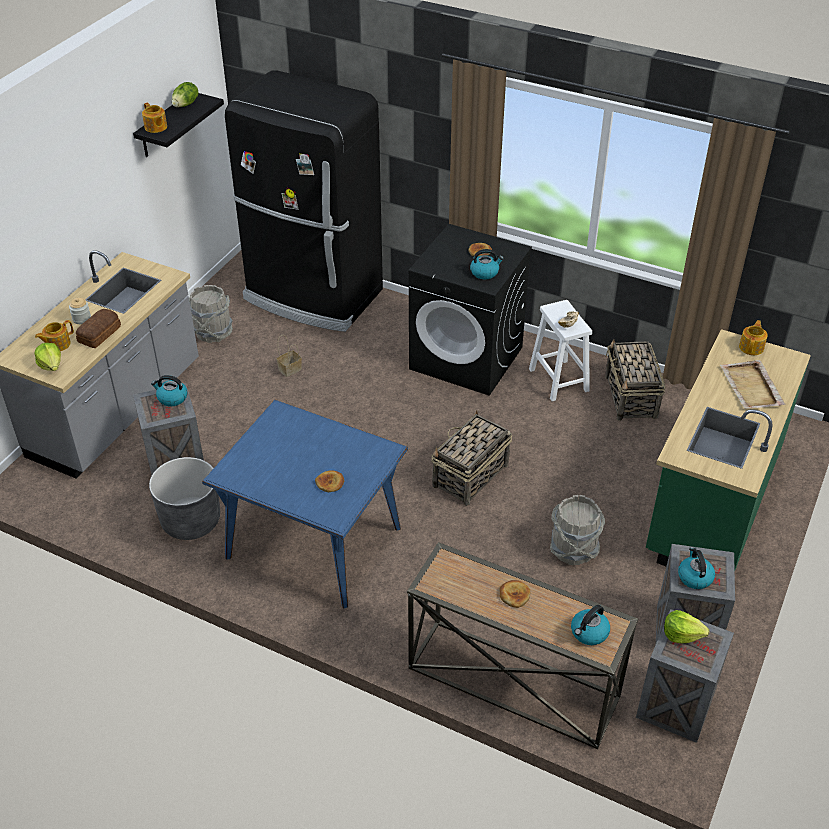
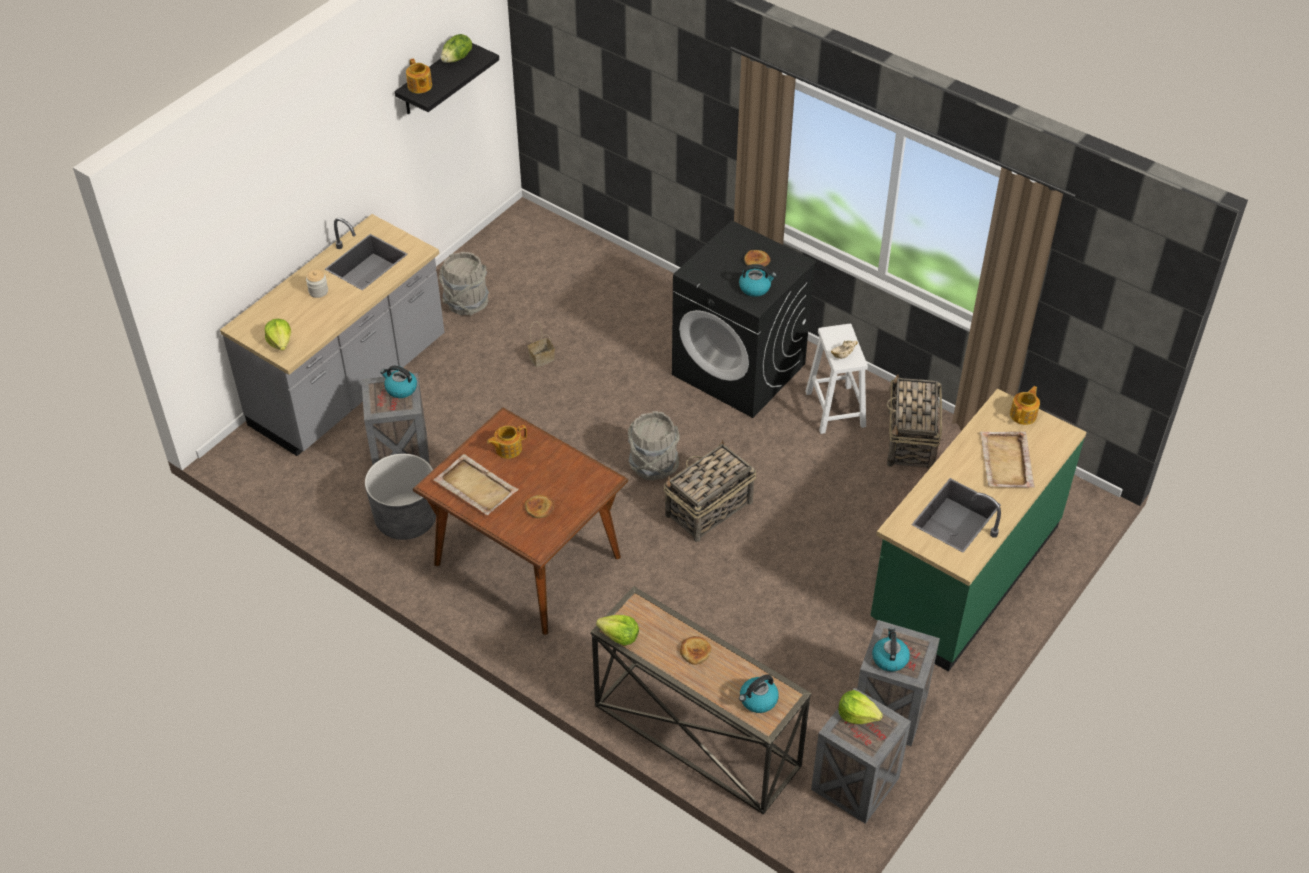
camera: 10 degrees right, 5 degrees up
teapot [35,320,74,351] -> teapot moved to [487,425,527,459]
bread [76,309,121,348] -> none
blue dining table [202,400,408,608] -> brown dining table [413,407,628,635]
black fridge [225,70,383,332] -> none
grey bucket [550,495,605,565] -> grey bucket moved to [628,411,680,481]
none -> beige tray [433,454,519,515]
none -> lettuce [596,615,639,646]

